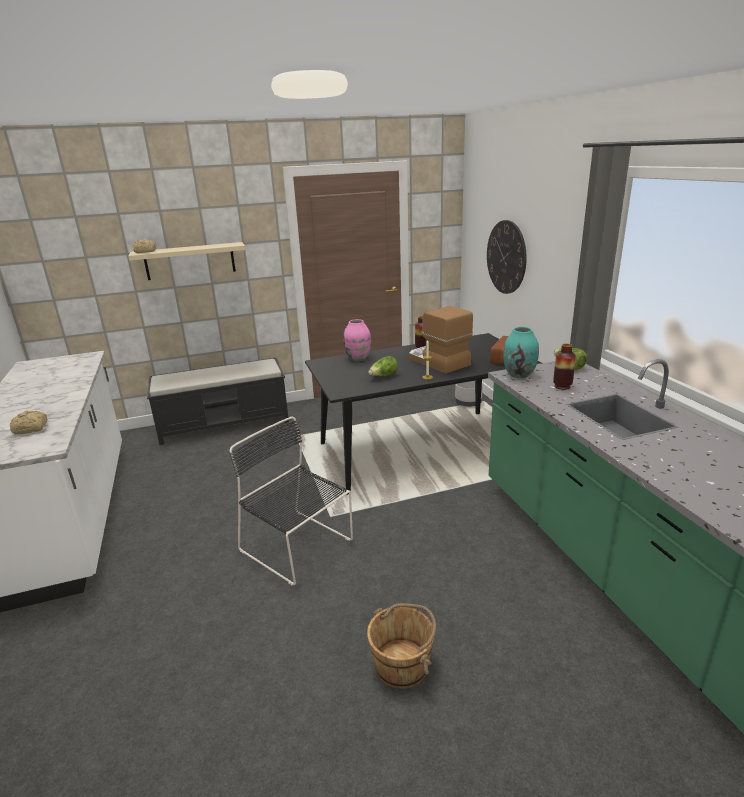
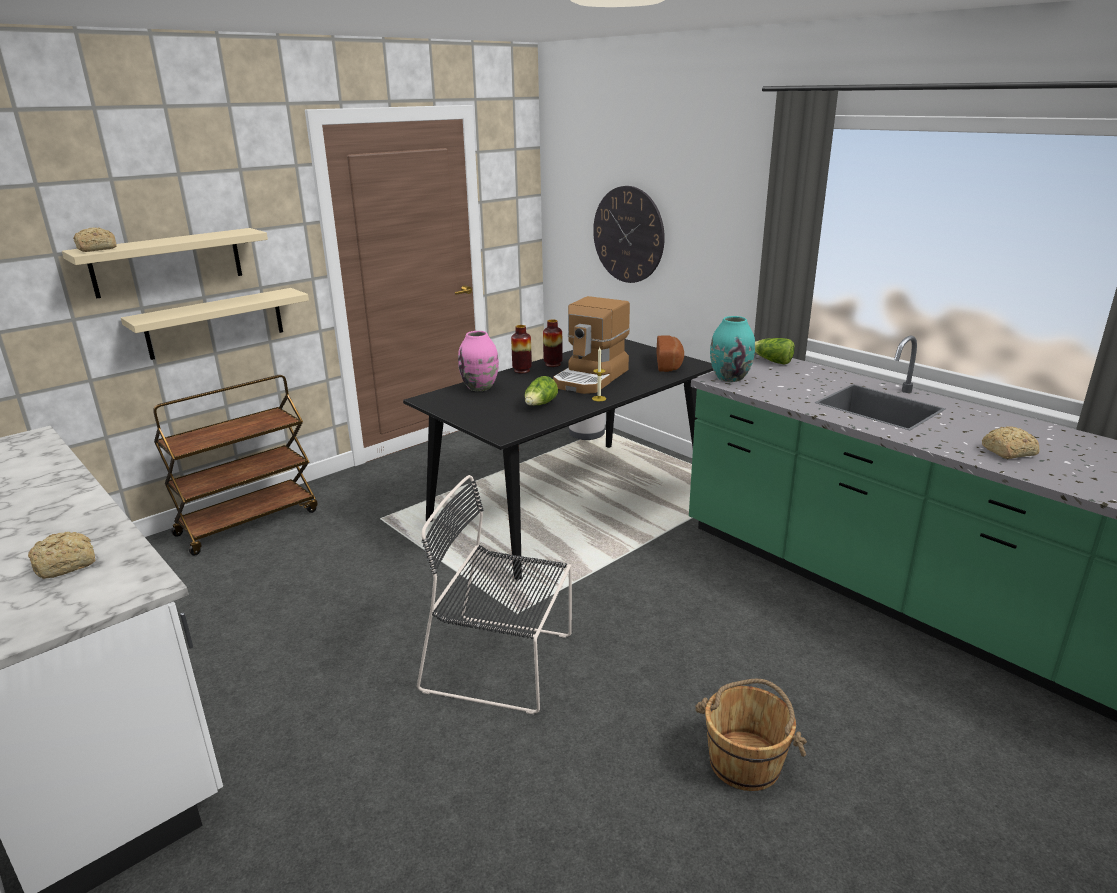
camera: 25 degrees left, 0 degrees up
black bench [147,358,289,445] -> brown cart [153,375,317,556]
coffee machine [409,306,473,374] -> coffee machine turned 90 degrees counterclockwise [553,296,630,394]
vase [553,344,576,390] -> vase moved to [511,325,532,373]
none -> beige shelf [121,288,309,360]
none -> bread [982,426,1040,459]

